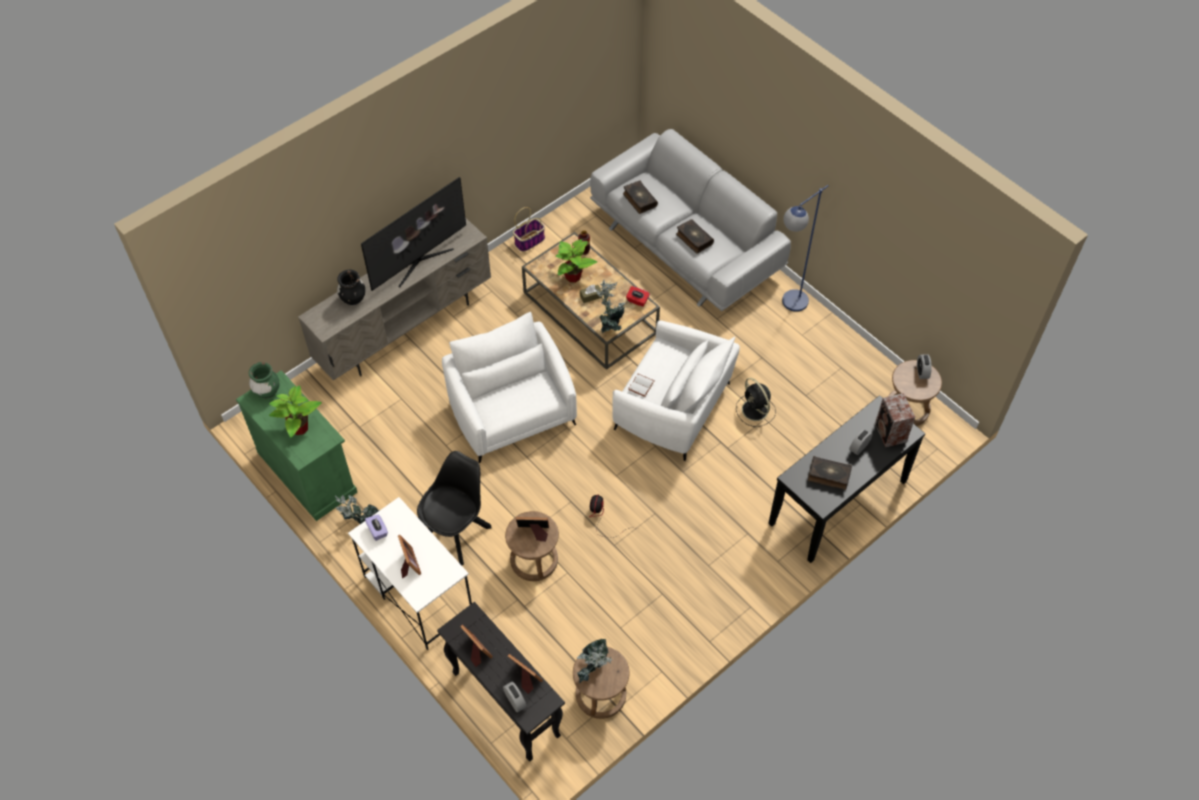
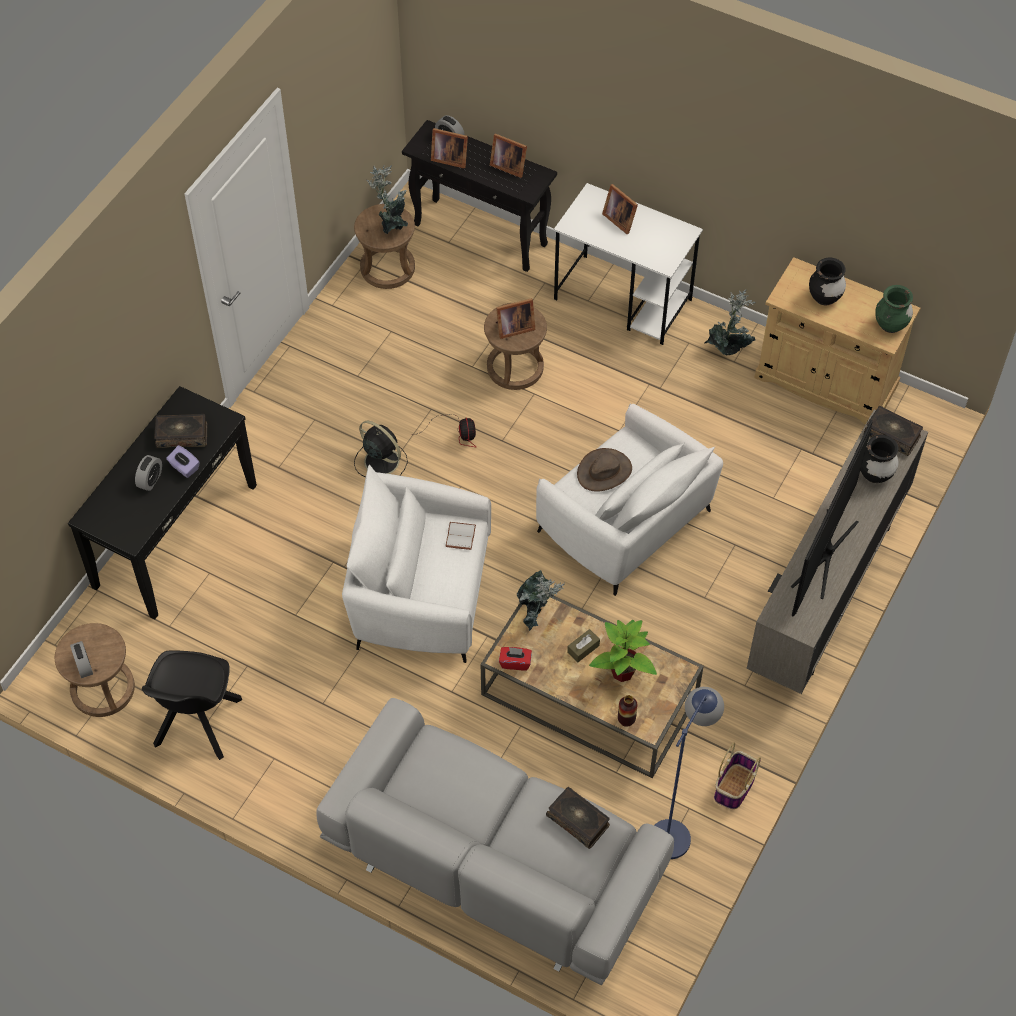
camera: 160 degrees right, 0 degrees up
green cabinet [236,370,357,521] -> beige cabinet [754,257,920,425]
potted plant [269,385,322,438] -> black vase [809,258,846,305]
purple tissue box [365,514,388,541] -> purple tissue box moved to [166,445,200,478]
black chair [417,451,491,565] -> black chair moved to [142,650,242,760]
book [676,219,714,254] -> book moved to [864,406,923,456]
black fan [736,378,776,427] -> black fan moved to [354,420,408,477]
blue floor lamp [782,185,829,312] -> blue floor lamp moved to [654,687,724,859]
speaker [875,393,915,447] -> none
none -> brown hat [577,448,632,492]

